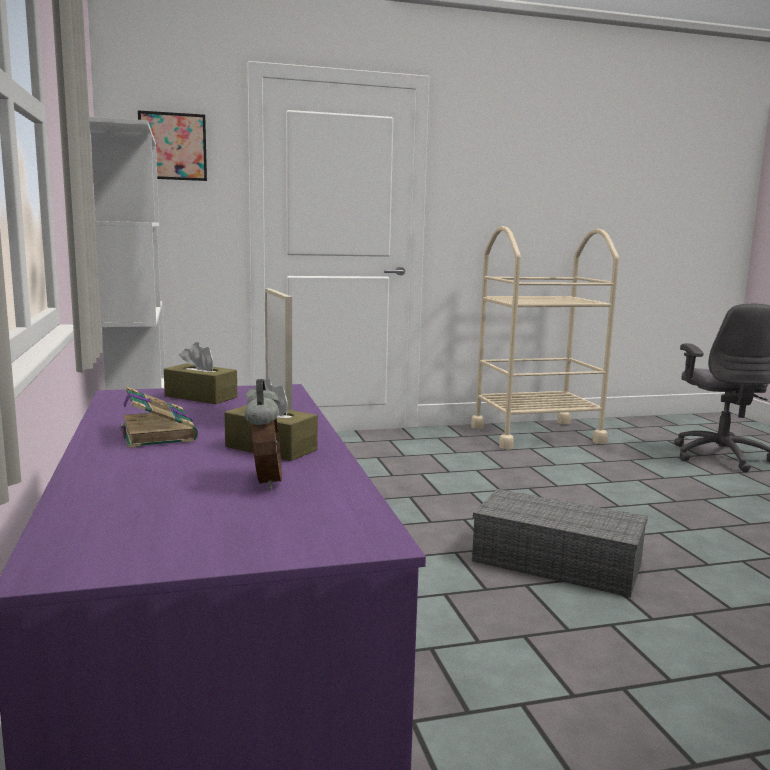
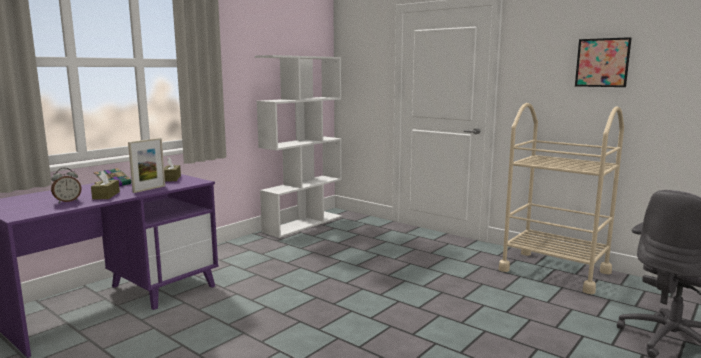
camera: 55 degrees right, 0 degrees up
picture [138,110,207,181] -> picture moved to [575,37,632,87]
grey storage box [472,489,648,597] -> none

